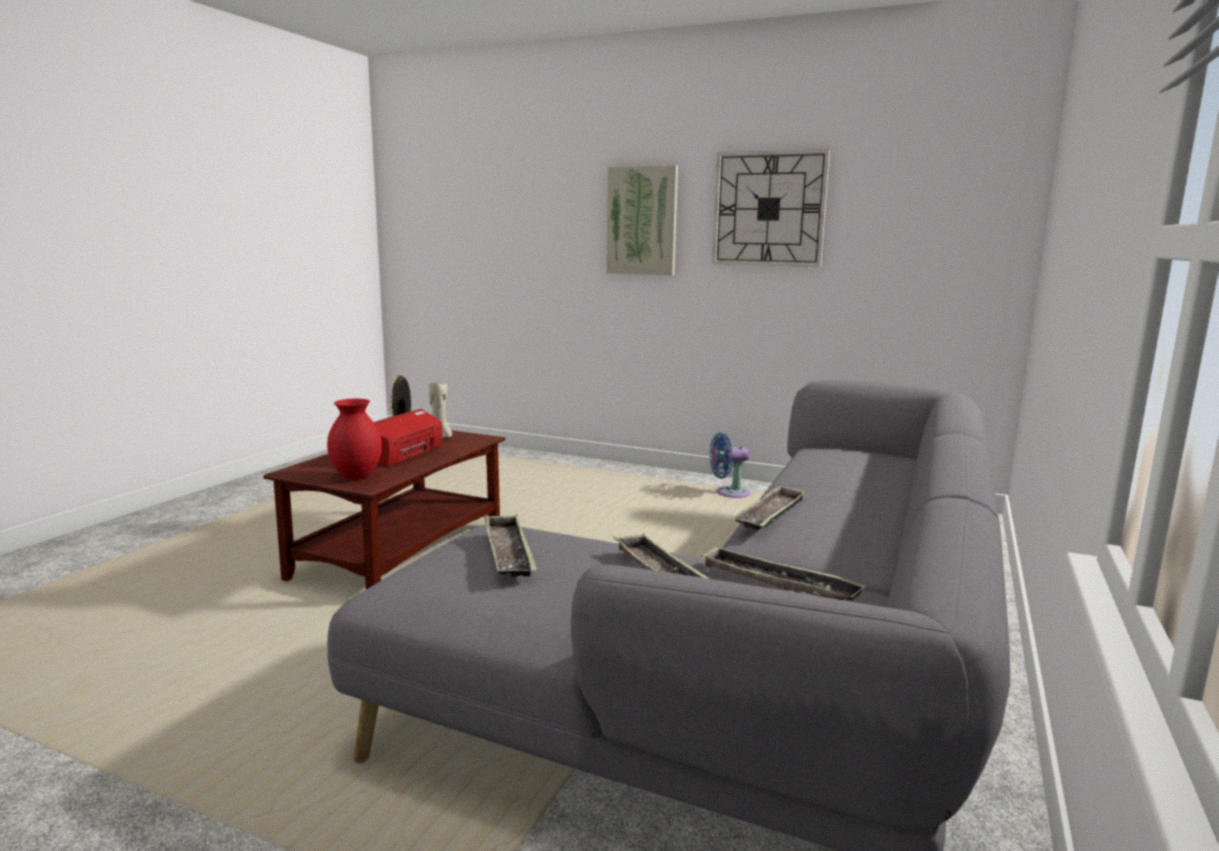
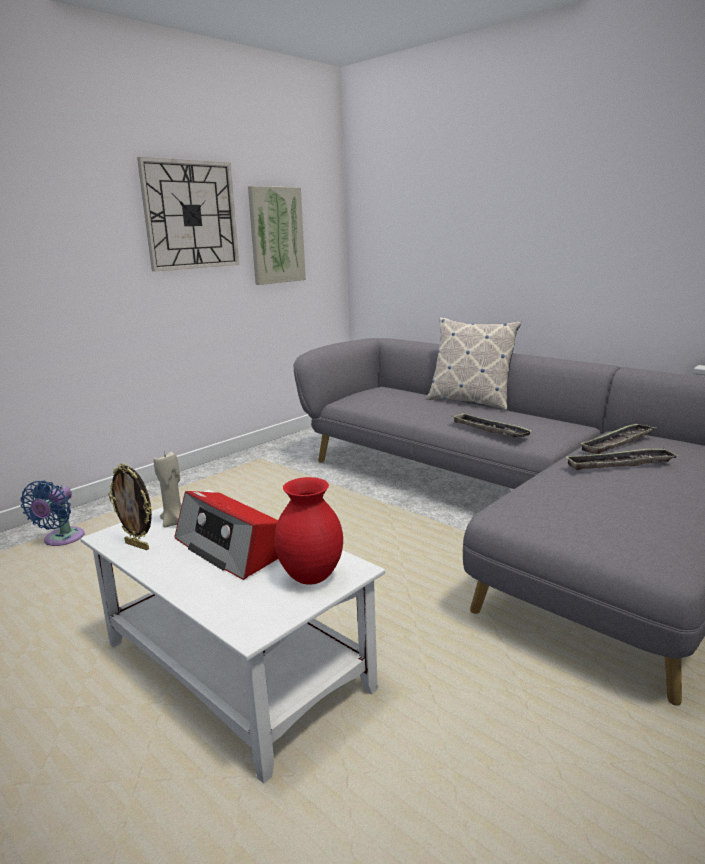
camera: 70 degrees left, 5 degrees up
brown coffee table [263,430,505,589] -> white coffee table [80,490,385,784]
tray [484,515,537,577] -> none
picture [606,165,678,275] -> picture moved to [248,186,306,285]
blue fan [710,433,751,498] -> blue fan moved to [20,480,85,546]
none -> pillow [426,317,521,411]

